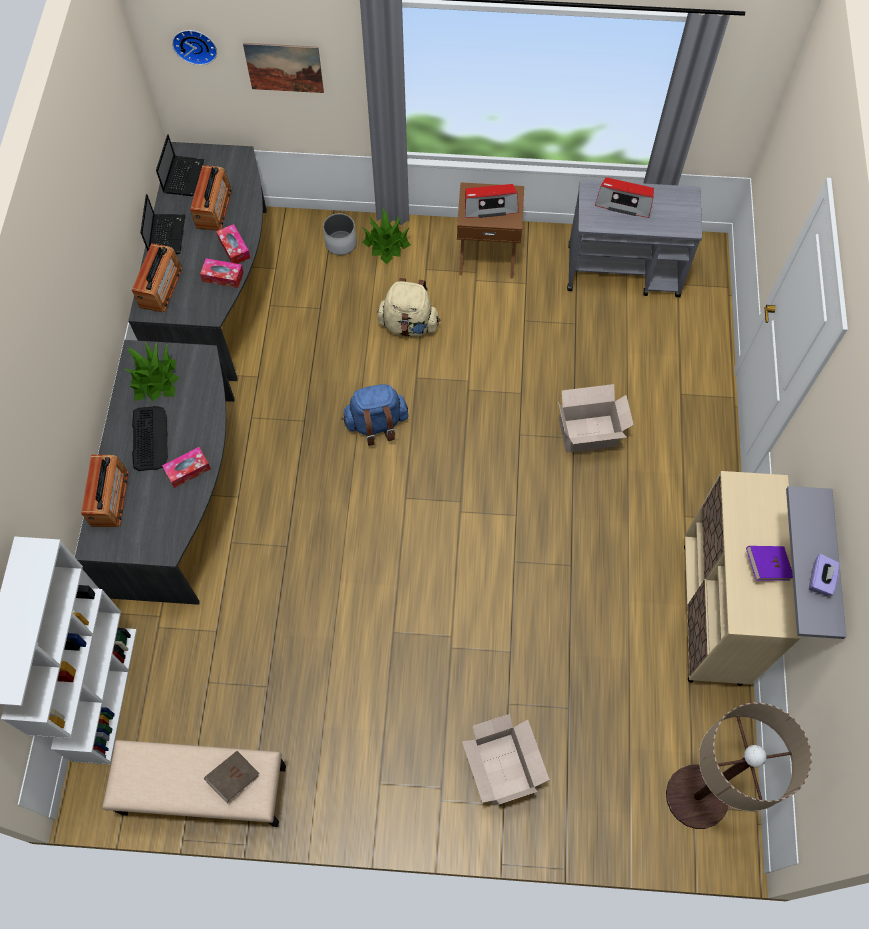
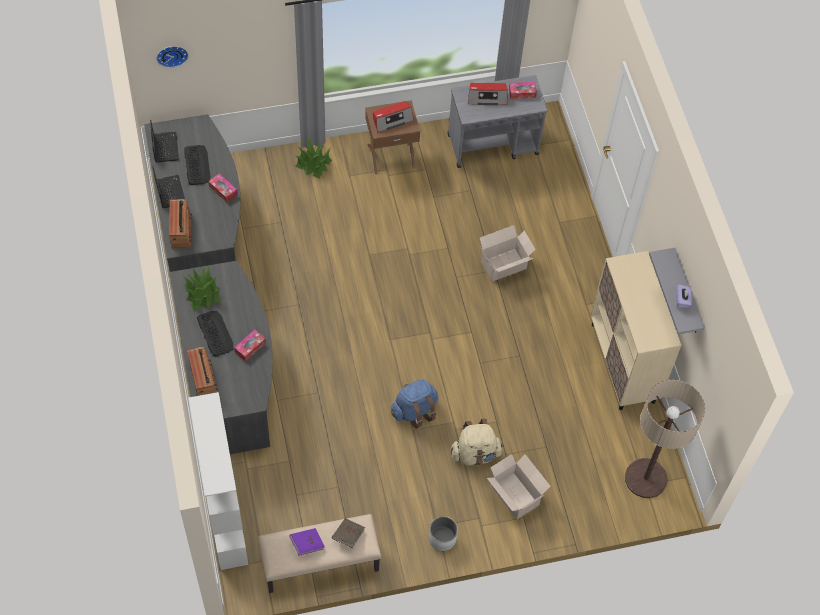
camera: 20 degrees left, 5 degrees down
radio [190,165,232,231] -> keyboard [184,145,211,185]
tissue box [200,258,244,288] -> tissue box moved to [509,82,537,99]
picture [243,43,324,93] -> none
white planter [323,213,357,255] -> white planter moved to [429,516,458,551]
blue backpack [342,384,408,446] -> blue backpack moved to [391,379,439,429]
beige backpack [377,278,440,337] -> beige backpack moved to [451,419,503,465]
purple book [746,546,793,581] -> purple book moved to [289,528,325,556]

